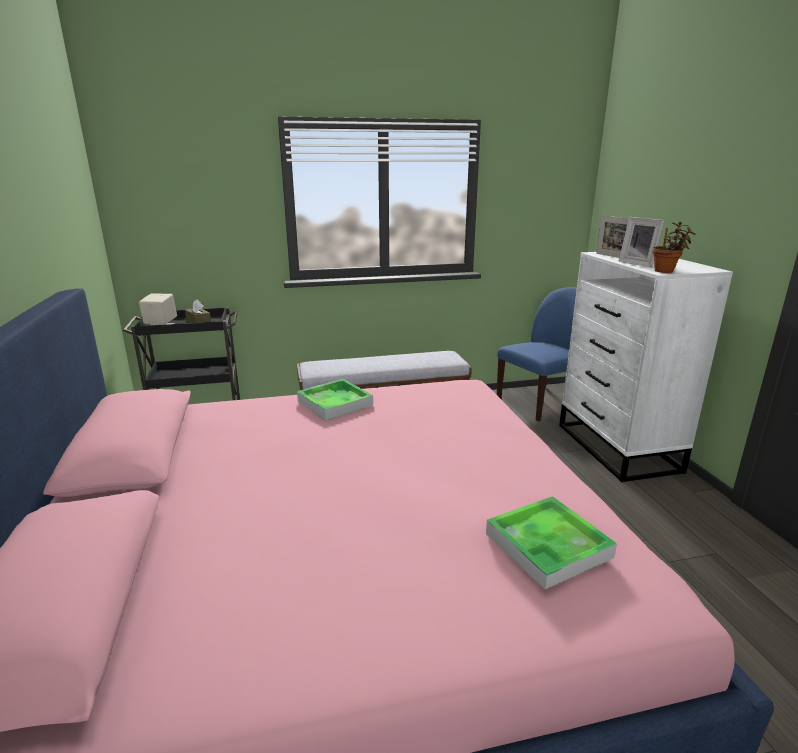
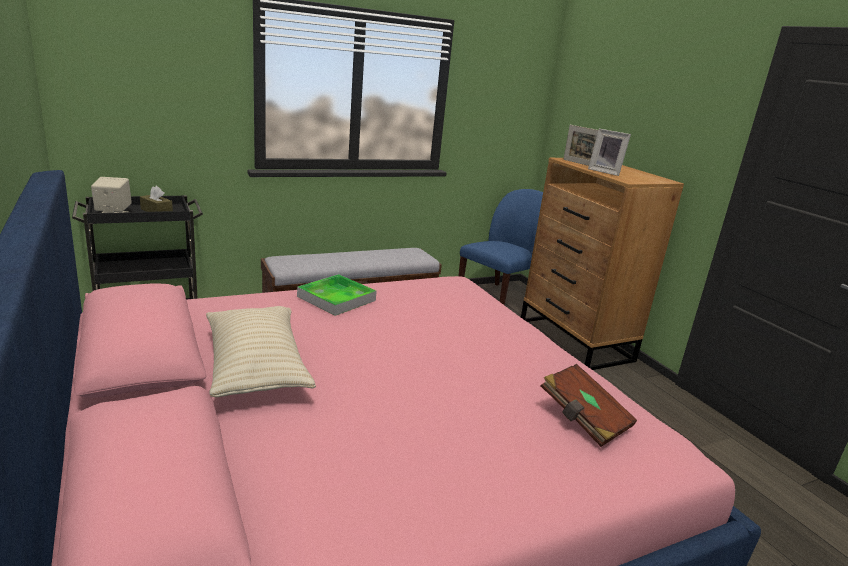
camera: 15 degrees left, 0 degrees up
tray [486,496,617,589] -> brown book [541,364,637,447]
white dresser [559,252,733,483] -> brown dresser [521,158,684,370]
potted plant [652,222,695,273] -> none
none -> beige pillow [206,306,316,397]

